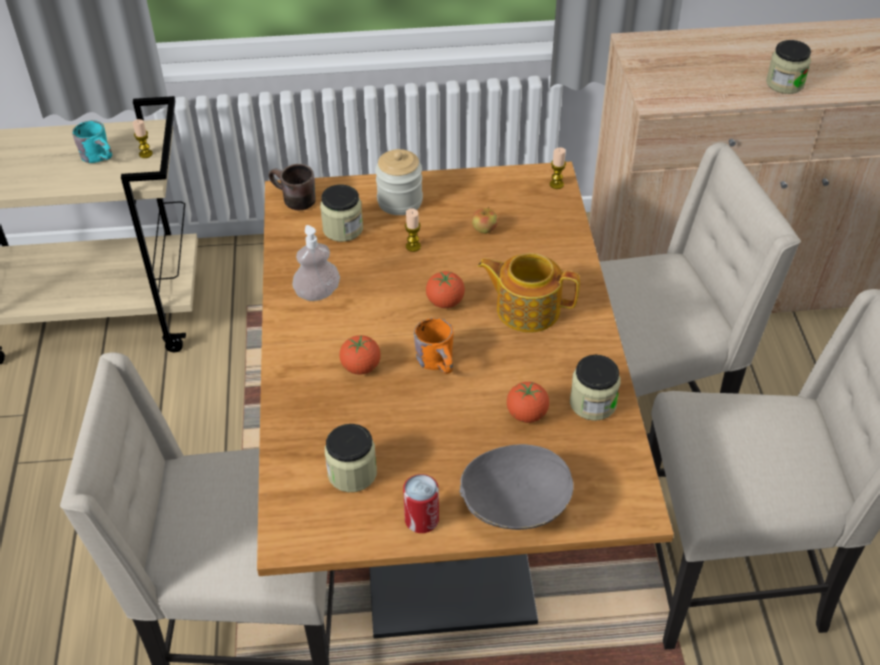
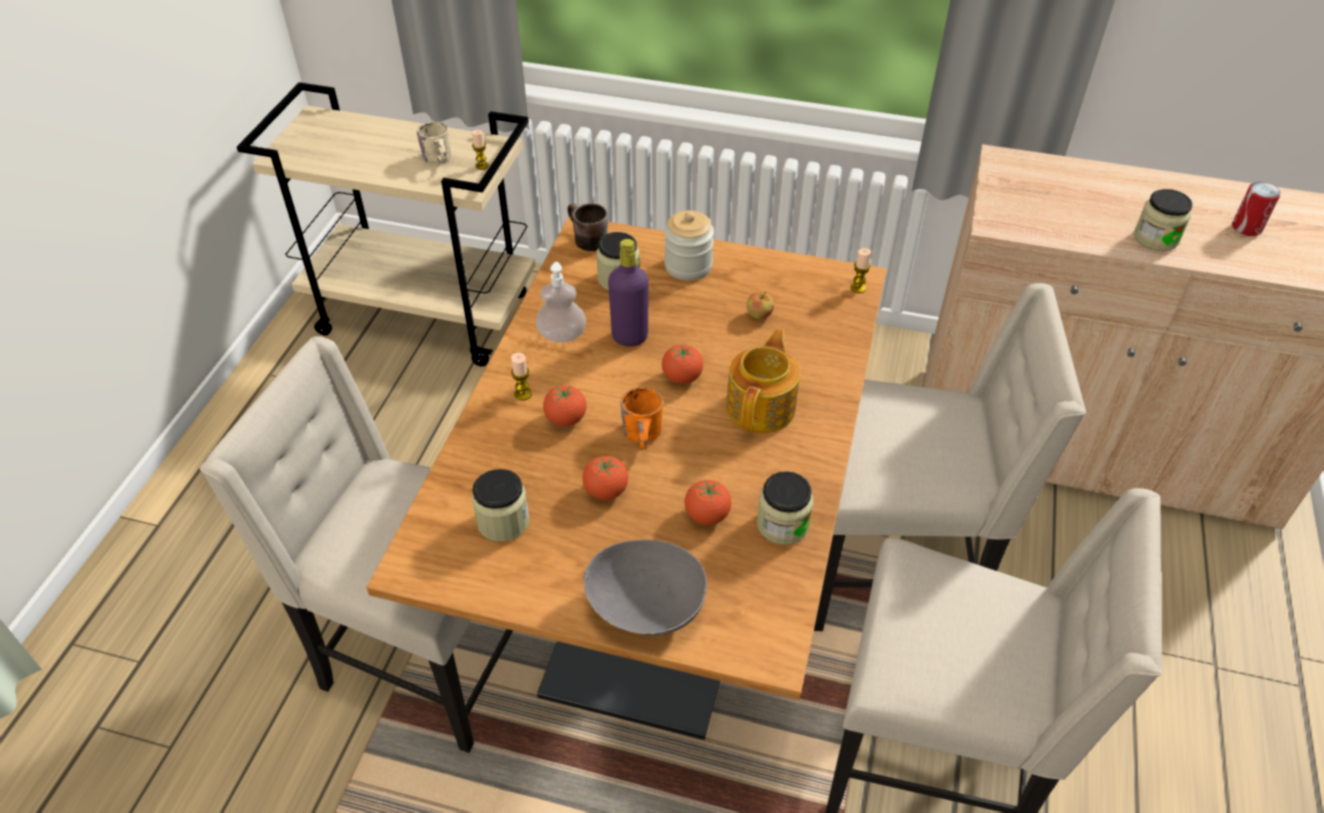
camera: 20 degrees right, 0 degrees up
turquoise mug [72,120,112,163] -> beige mug [417,122,451,163]
can [403,474,439,533] -> can moved to [1232,182,1281,236]
candle [405,208,421,252] -> candle moved to [511,352,532,401]
teapot [478,253,580,333] -> teapot turned 75 degrees clockwise [726,328,800,433]
none -> tomato [582,456,629,500]
none -> purple bottle [608,239,649,347]

